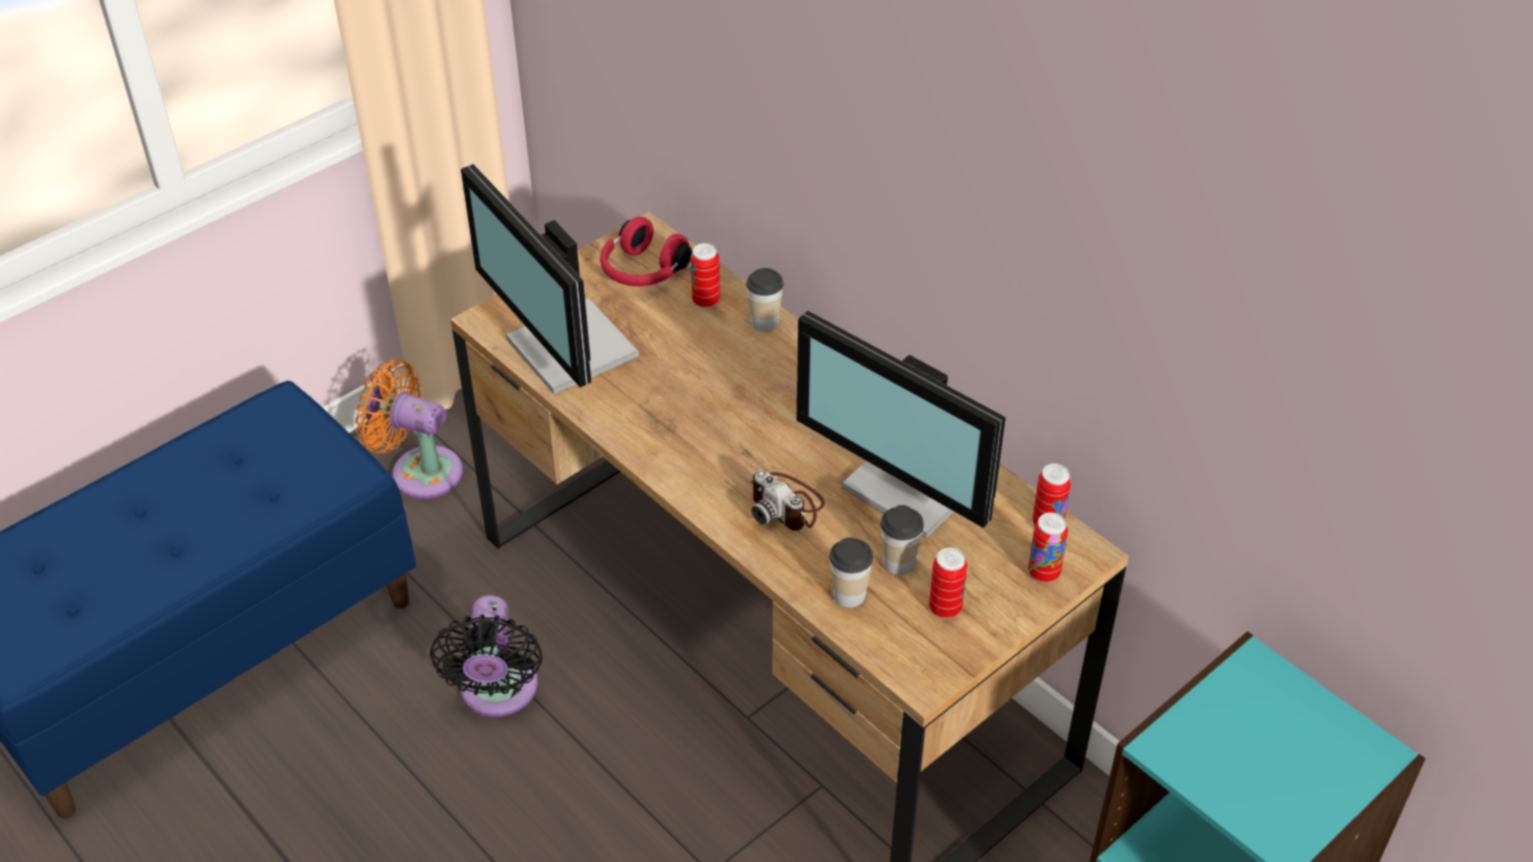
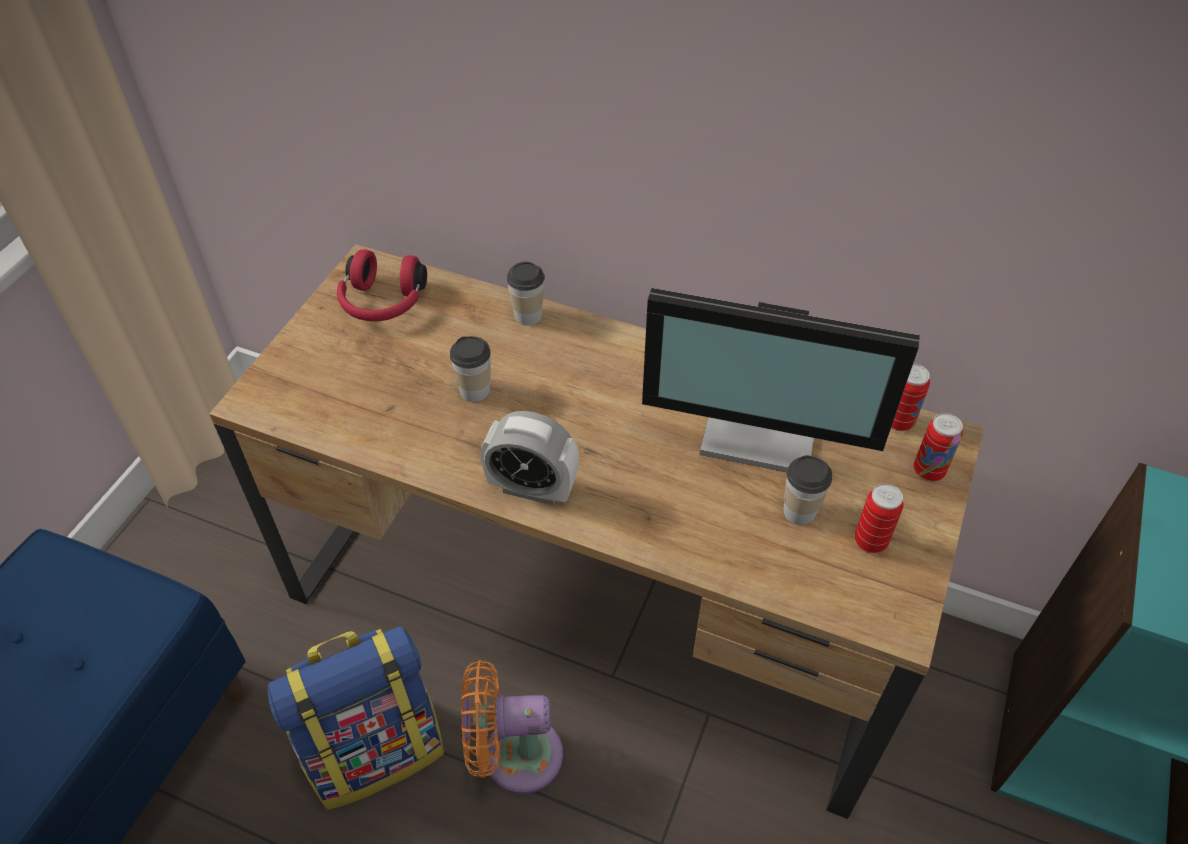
camera: 25 degrees left, 5 degrees up
orange fan [355,360,463,499] -> orange fan moved to [461,660,563,794]
black fan [430,595,543,717] -> backpack [268,626,444,810]
monitor [461,164,639,394] -> none
can [690,243,720,308] -> none
camera [751,470,825,531] -> none
cup [830,537,873,608] -> cup moved to [450,336,491,402]
none -> alarm clock [480,411,579,505]

